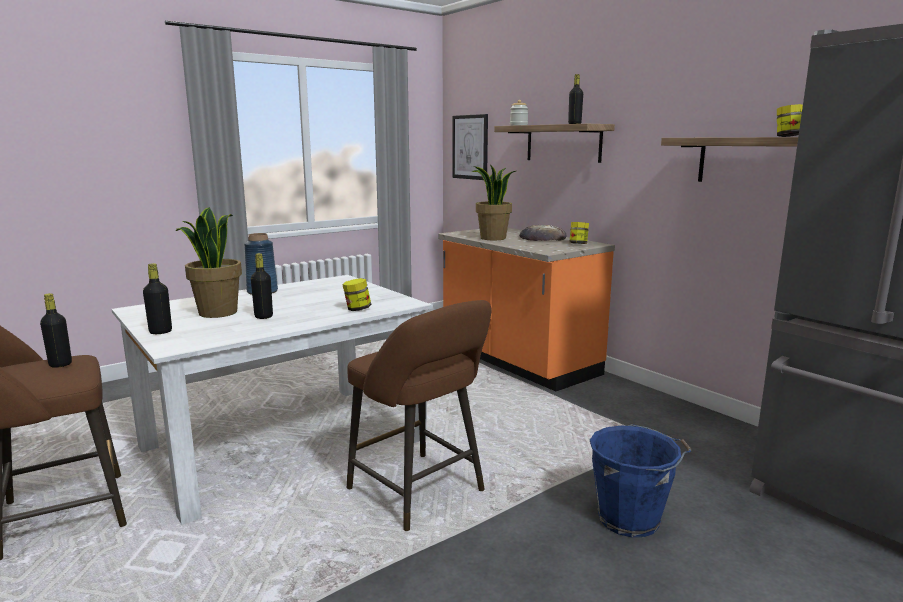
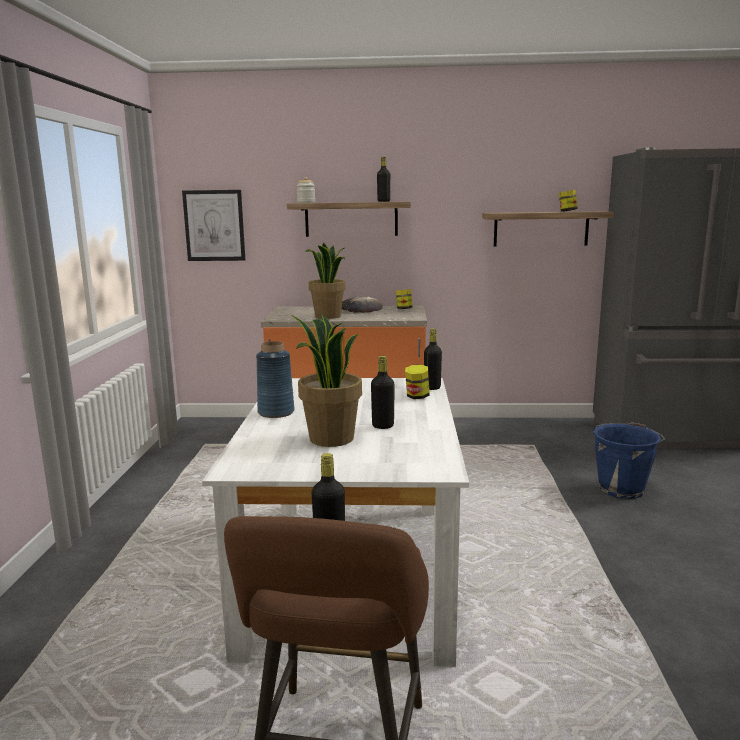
camera: 50 degrees left, 0 degrees up
black bottle [143,263,172,334] -> black bottle moved to [424,329,442,390]
brown stool [347,300,491,531] -> none

